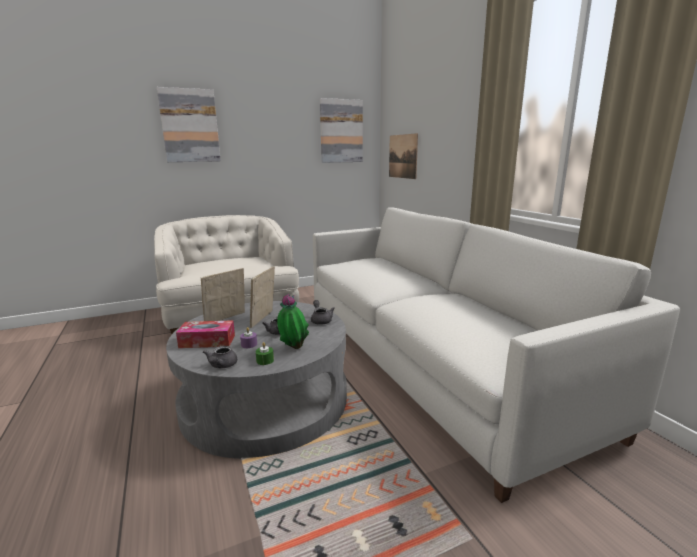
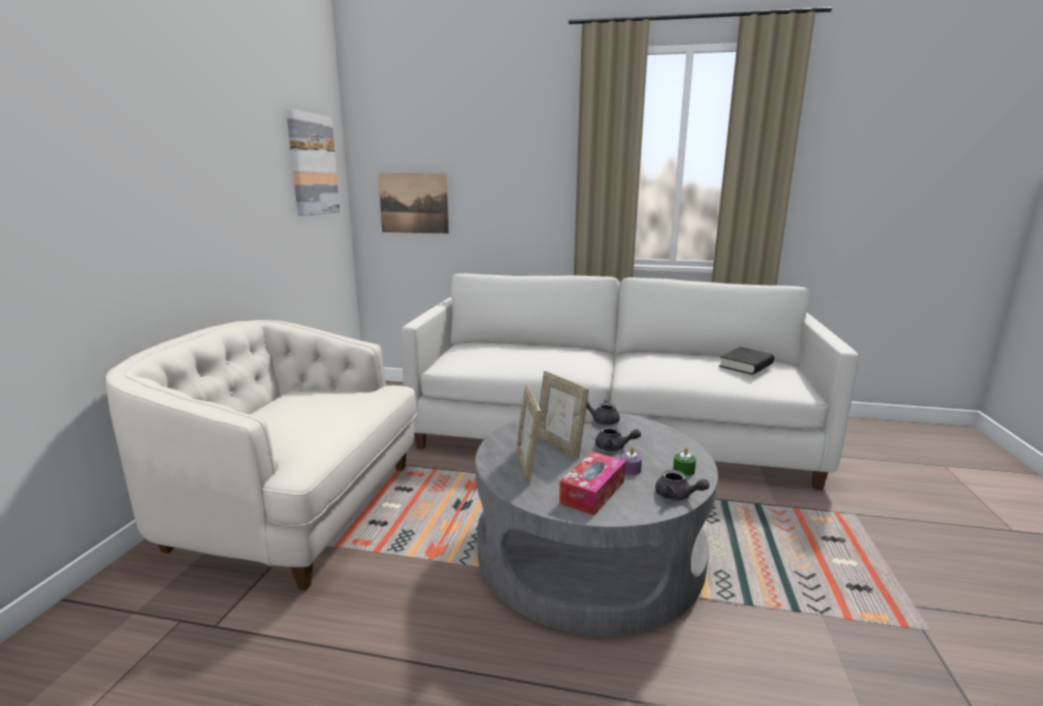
camera: 55 degrees left, 0 degrees up
picture [157,87,221,162] -> none
potted plant [277,294,309,349] -> none
none -> black book [719,347,774,375]

